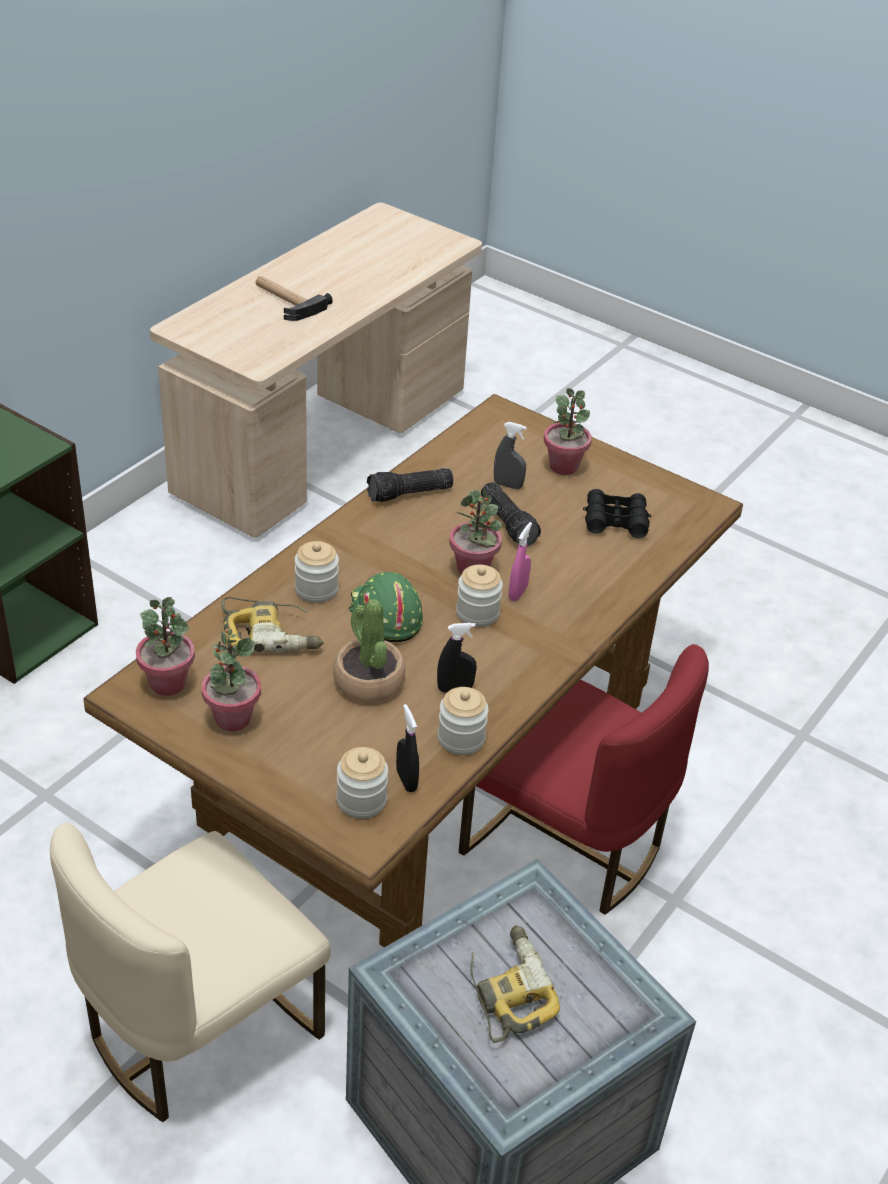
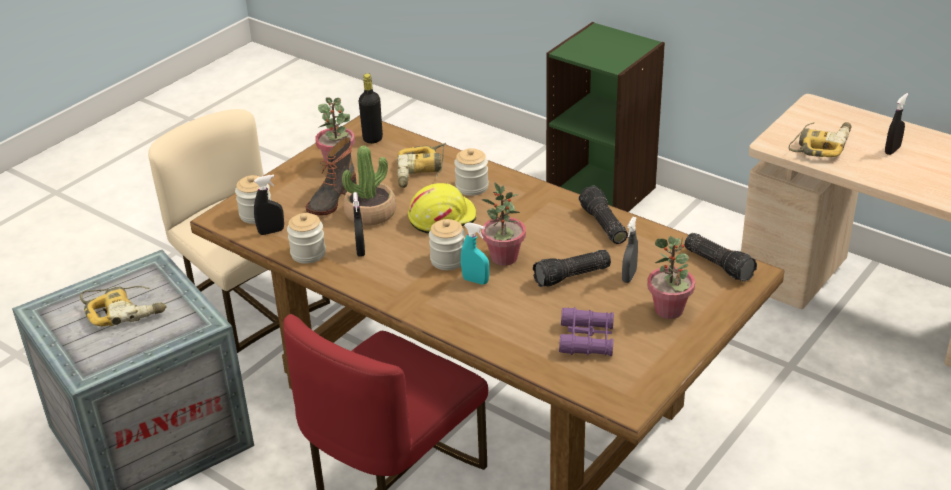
camera: 95 degrees right, 5 degrees down
potted plant [136,597,195,696] -> black bottle [359,73,383,144]
hammer [256,276,333,321] -> black spray bottle [885,93,908,155]
green hard hat [349,572,423,642] -> yellow hard hat [408,183,476,234]
pink spray bottle [508,522,532,601] -> turquoise spray bottle [461,222,489,284]
black binoculars [583,489,651,538] -> purple binoculars [559,307,614,356]
none -> boot [306,137,357,216]
none -> flashlight [684,233,757,282]
none -> power drill [789,122,852,157]

